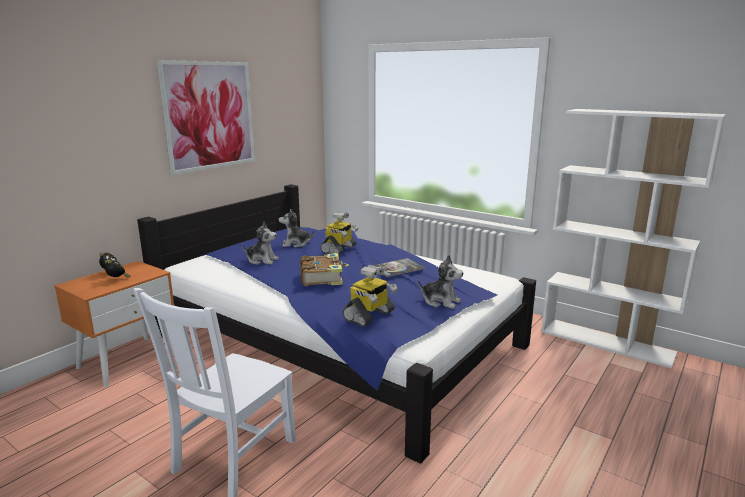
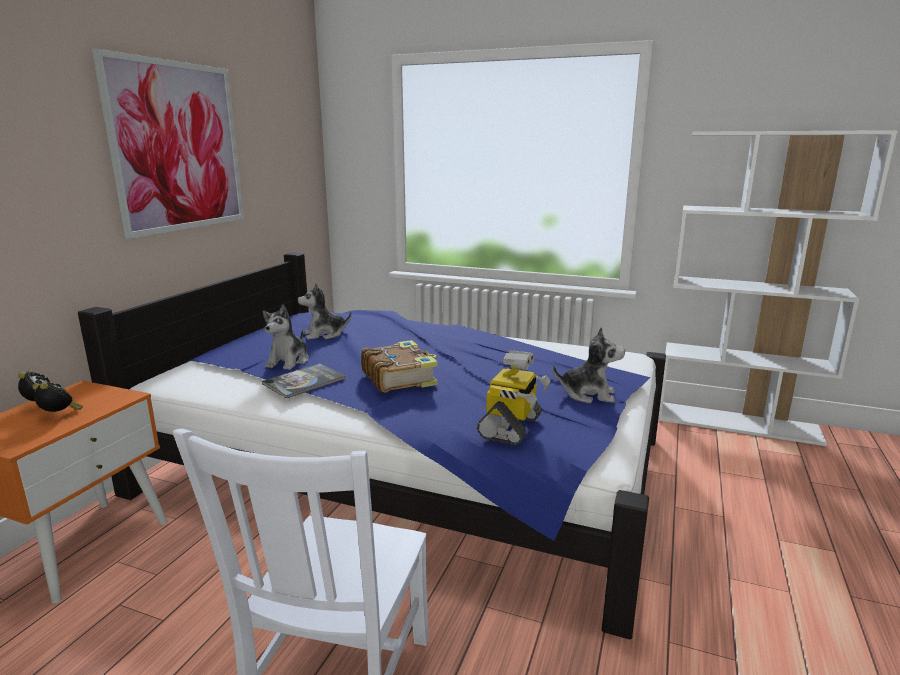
camera: 15 degrees left, 0 degrees up
plush toy [242,221,279,265] -> plush toy turned 105 degrees clockwise [263,305,309,370]
toy robot [320,212,359,255] -> none
book [373,258,424,277] -> book moved to [262,363,346,399]

